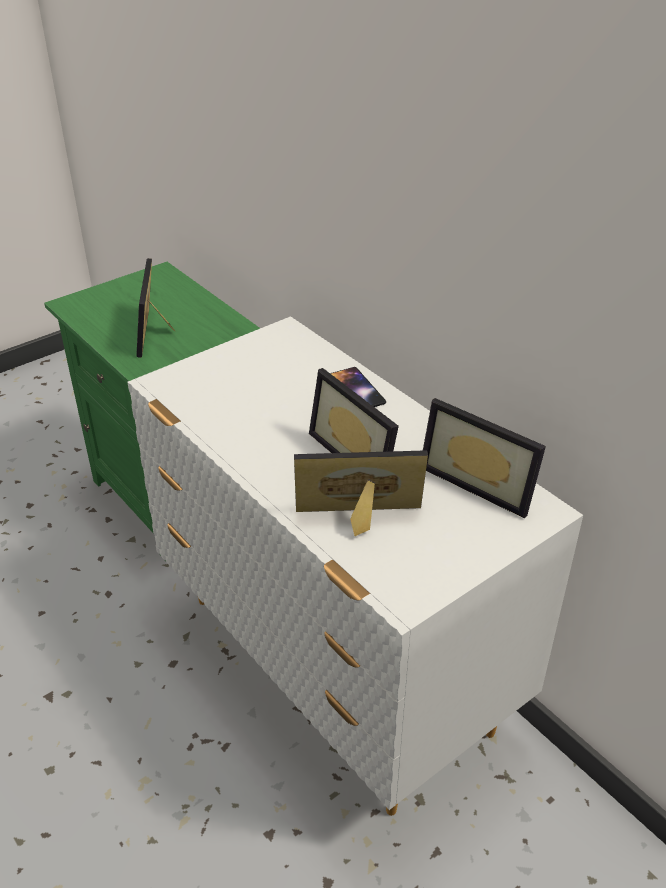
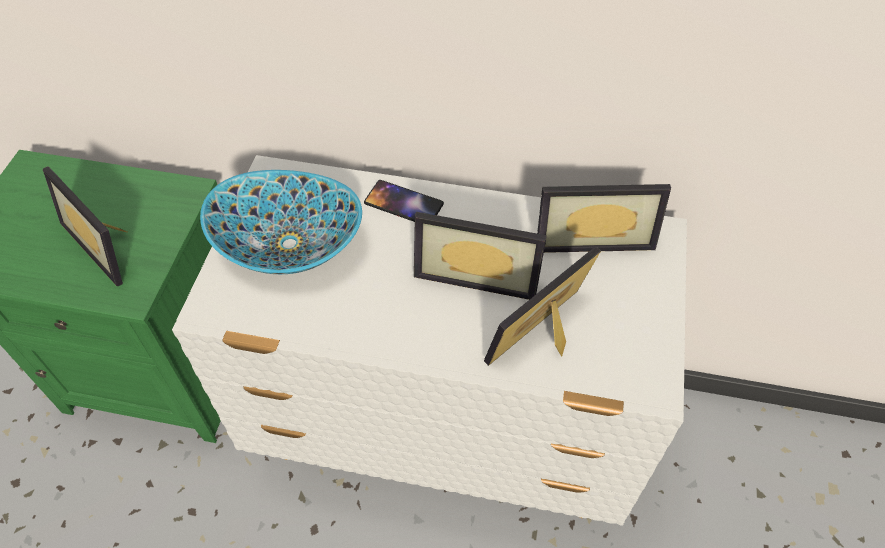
camera: 40 degrees left, 15 degrees up
none -> bowl [200,170,362,274]

